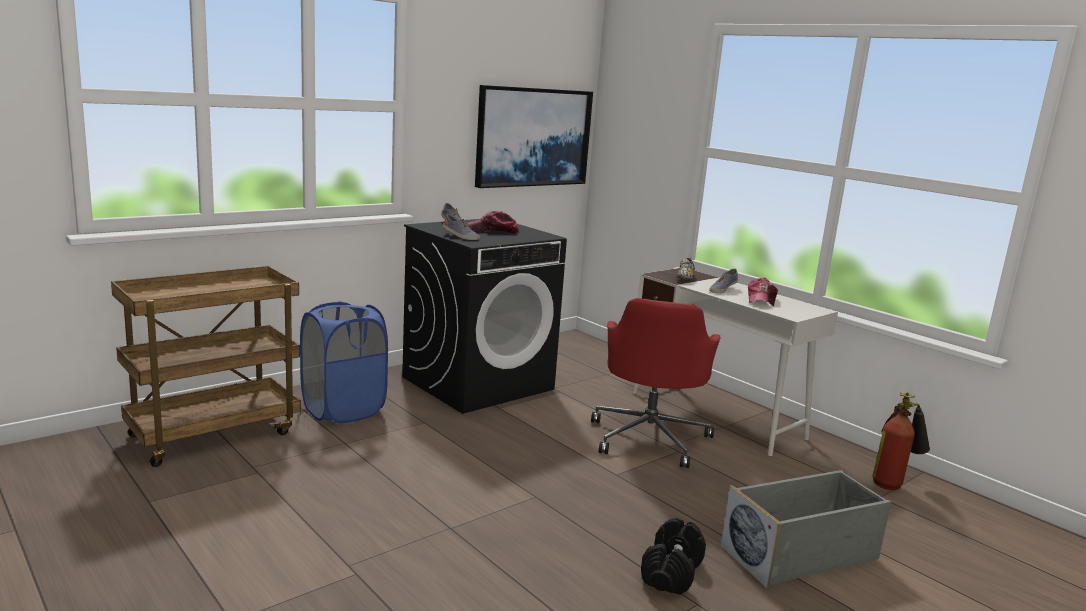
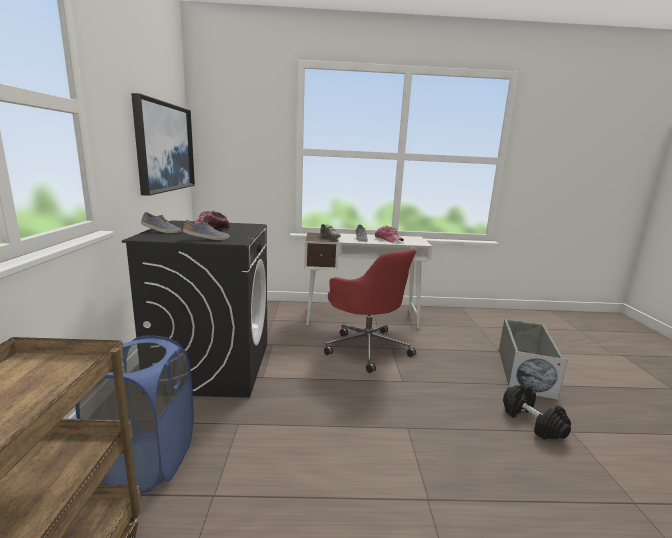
camera: 50 degrees left, 0 degrees up
fire extinguisher [873,392,930,490] -> none

